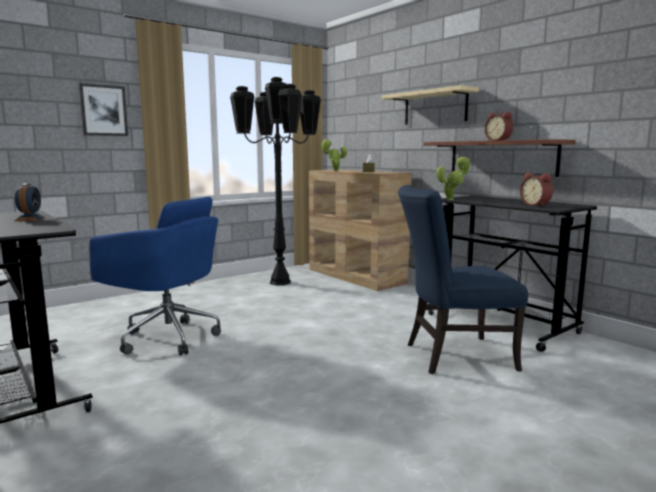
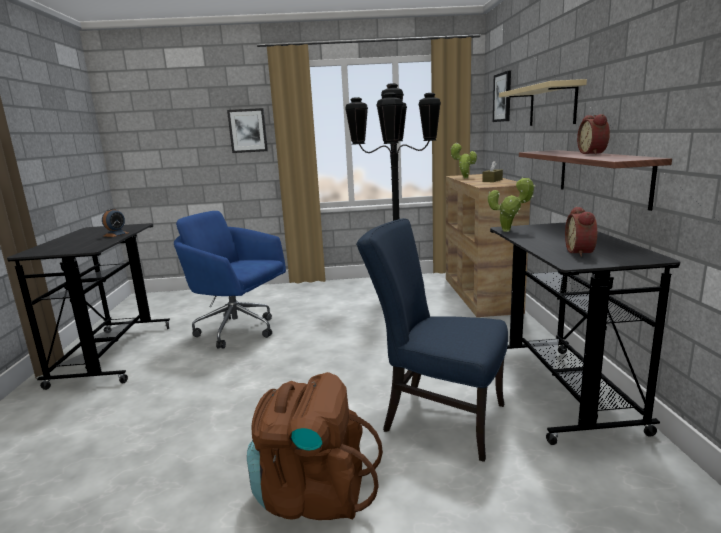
camera: 35 degrees right, 5 degrees up
blue office chair [89,197,221,356] -> blue office chair turned 150 degrees clockwise [174,211,286,349]
none -> brown backpack [247,372,383,520]
none -> picture [493,71,511,122]

